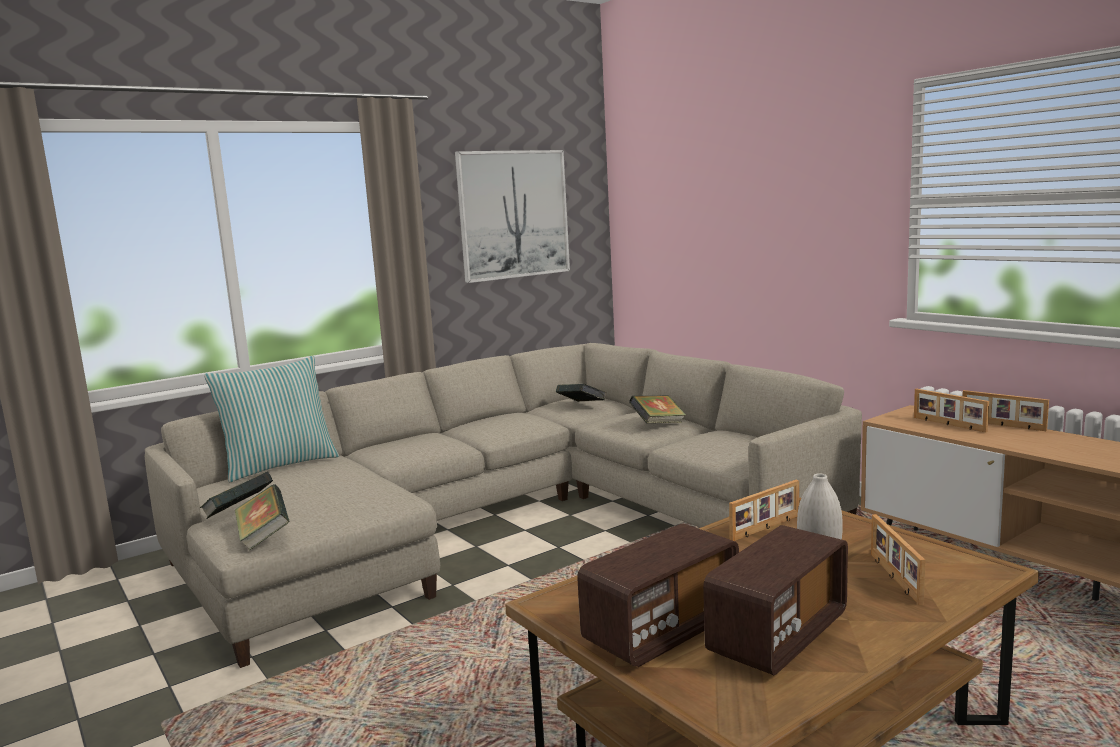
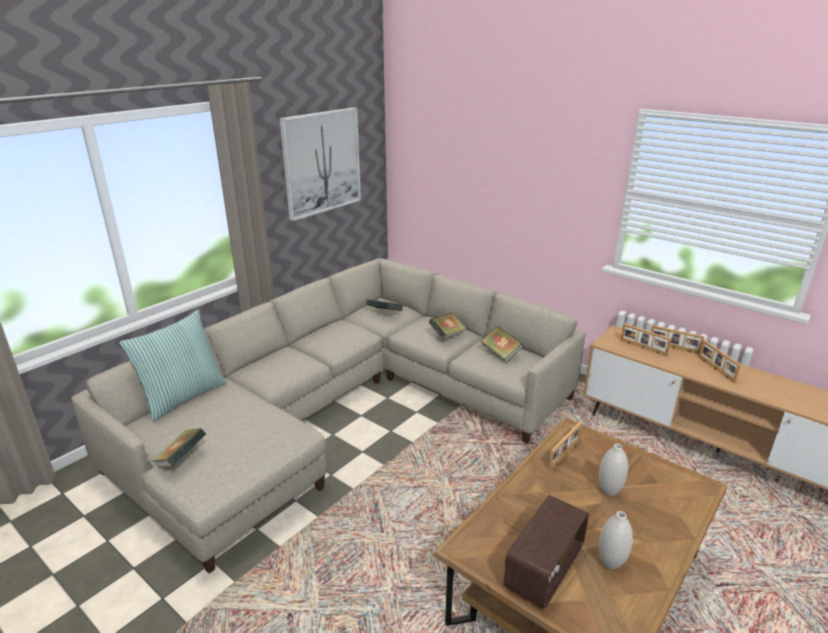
camera: 15 degrees left, 15 degrees up
book [235,484,289,551] -> book moved to [481,326,524,363]
radio [703,525,848,675] -> white vase [599,511,633,570]
picture frame [871,514,926,605] -> picture frame moved to [698,340,741,383]

